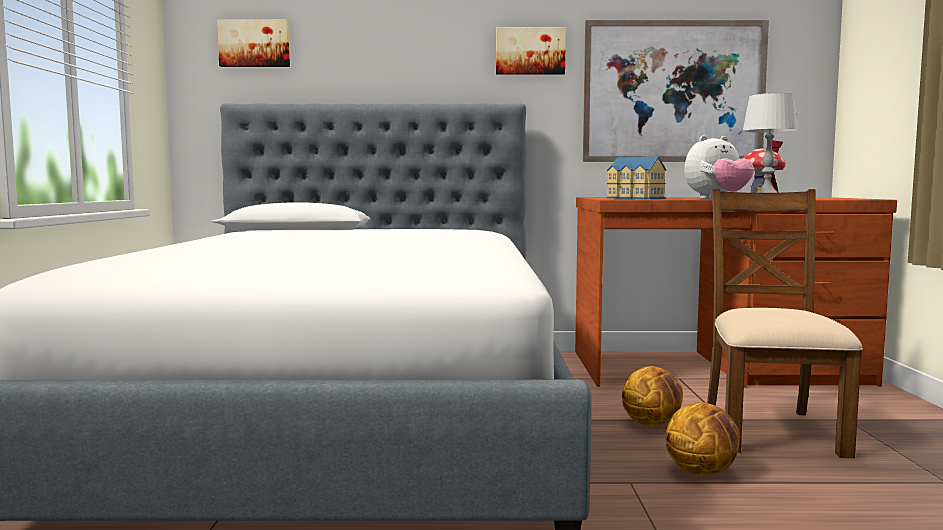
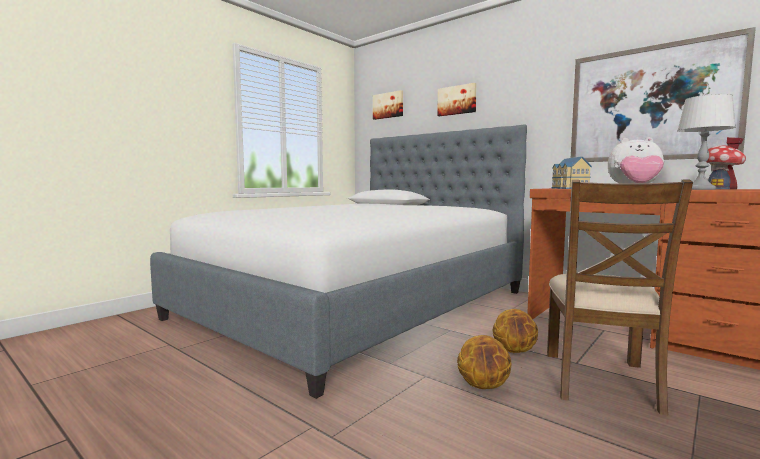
camera: 40 degrees right, 0 degrees up
picture [496,27,566,75] -> picture moved to [437,83,477,116]
brown chair [707,189,863,458] -> brown chair turned 150 degrees clockwise [547,180,693,415]

